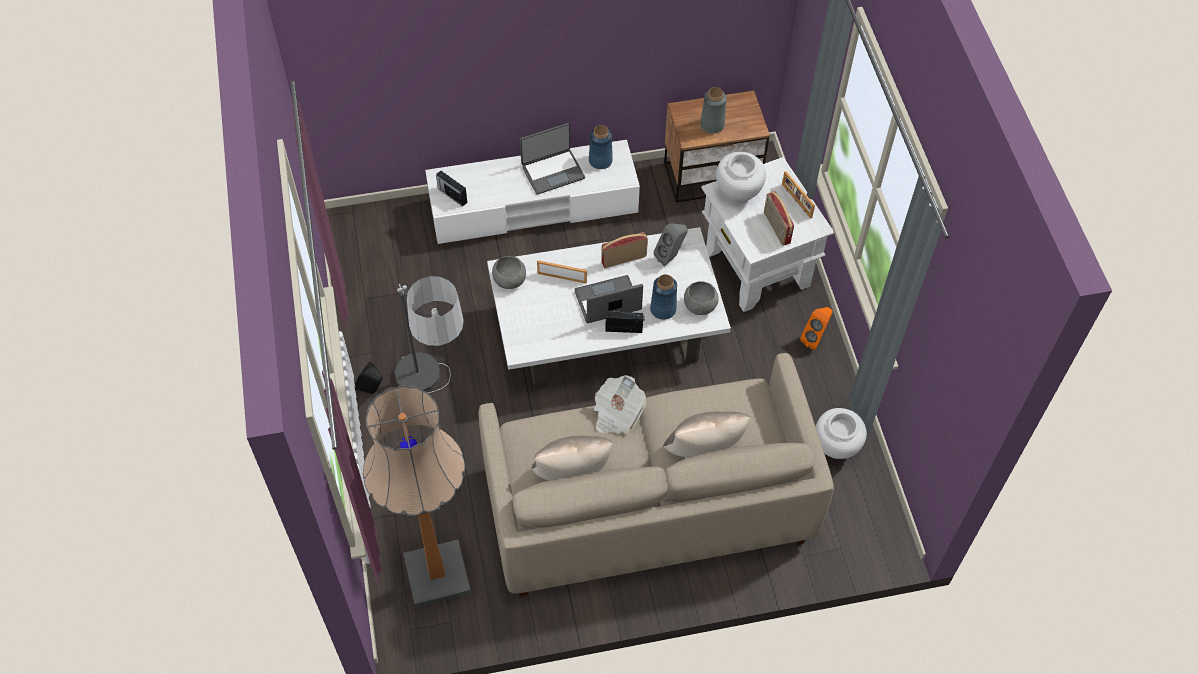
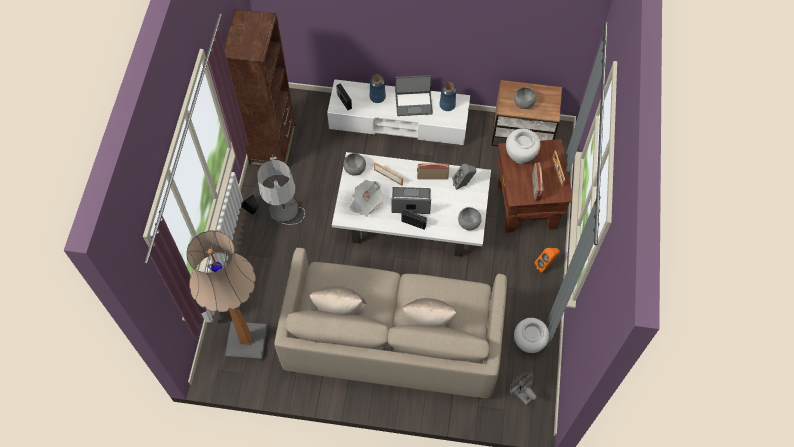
camera: 20 degrees right, 5 degrees up
newspaper [594,375,646,434] -> newspaper moved to [350,180,384,217]
blue vase [650,274,677,320] -> blue vase moved to [370,74,386,103]
grey vase [700,87,727,133] -> grey bowl [514,87,536,109]
white side table [701,157,834,312] -> brown side table [498,139,572,233]
none -> brown bookcase [224,9,296,166]
none -> grey fan [510,372,537,405]

